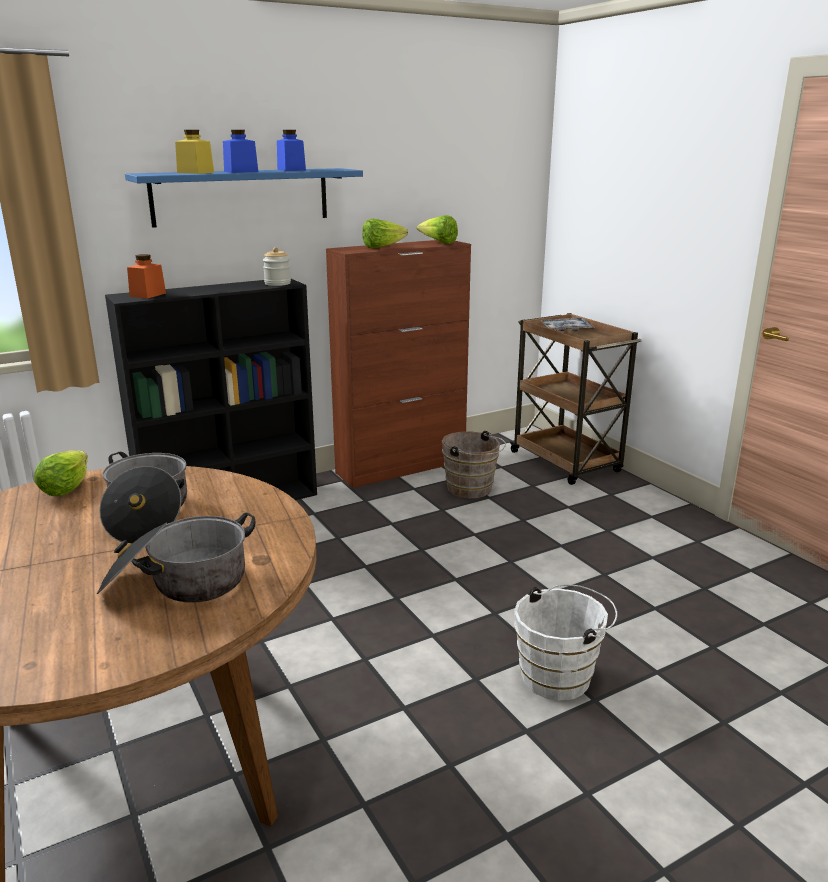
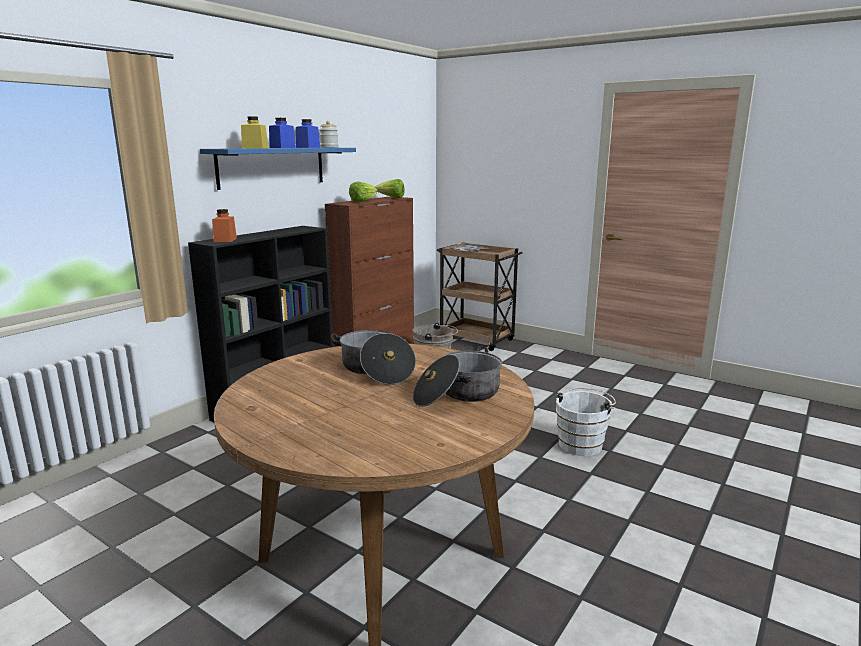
camera: 25 degrees left, 5 degrees down
lettuce [34,450,88,496] -> none
jar [263,247,291,286] -> jar moved to [319,121,338,147]

